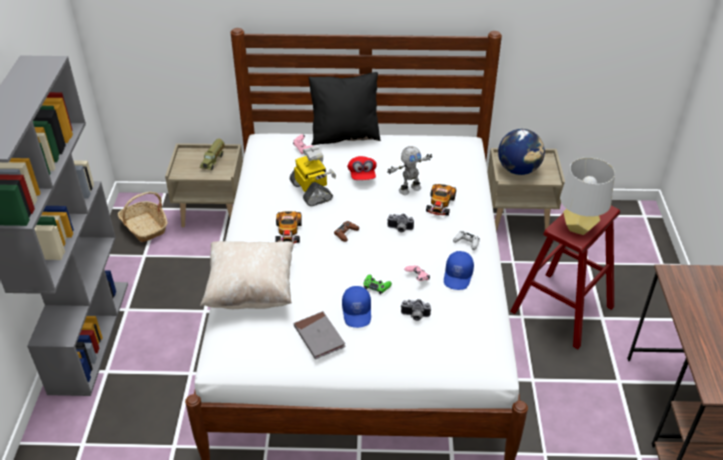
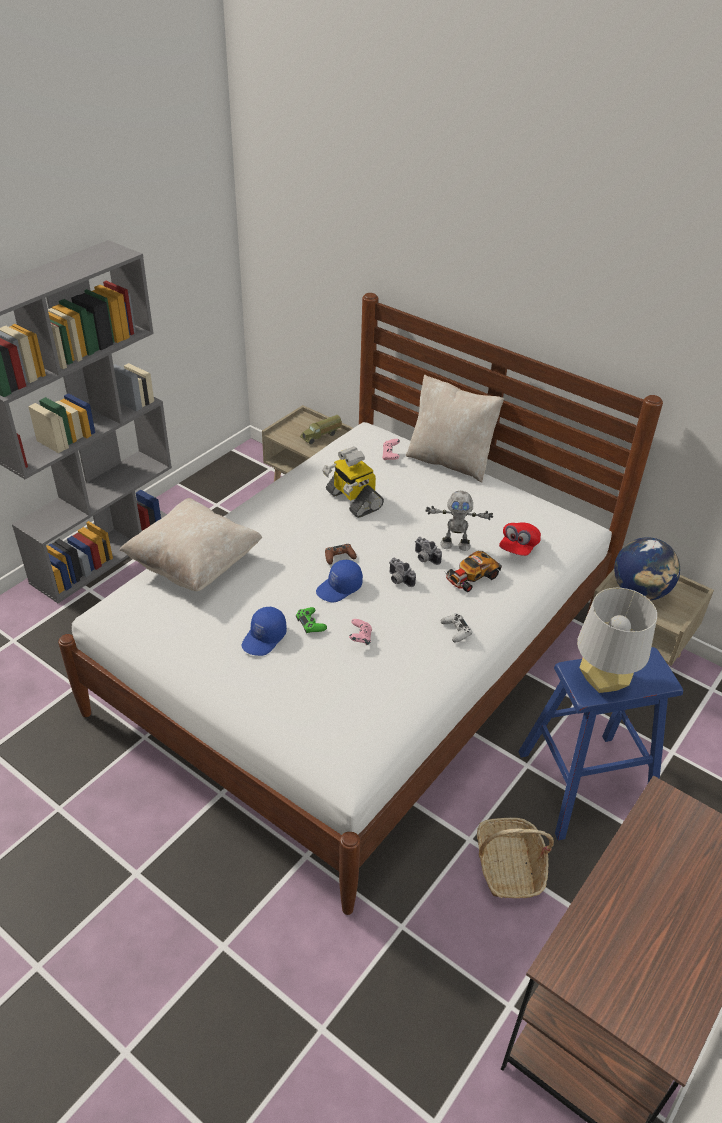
camera: 35 degrees right, 0 degrees up
basket [118,192,168,242] -> basket moved to [477,818,554,898]
toy car [275,211,302,244] -> none
toy robot [289,146,336,206] -> toy robot turned 135 degrees clockwise [322,446,384,518]
grey book [294,311,346,359] -> none
black pillow [309,72,381,145] -> beige pillow [406,375,504,482]
red cap [347,156,377,180] -> red cap moved to [499,522,541,556]
camera [401,299,431,321] -> camera moved to [415,537,442,565]
blue cap [444,251,474,290] -> blue cap moved to [316,560,363,603]
red stool [510,205,620,349] -> blue stool [518,647,683,840]

